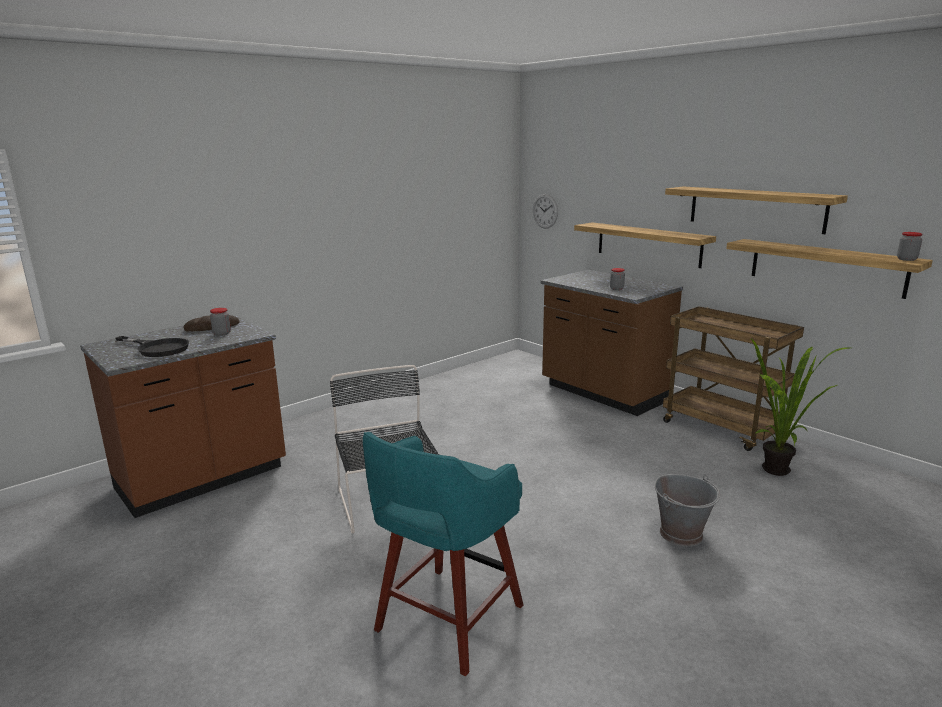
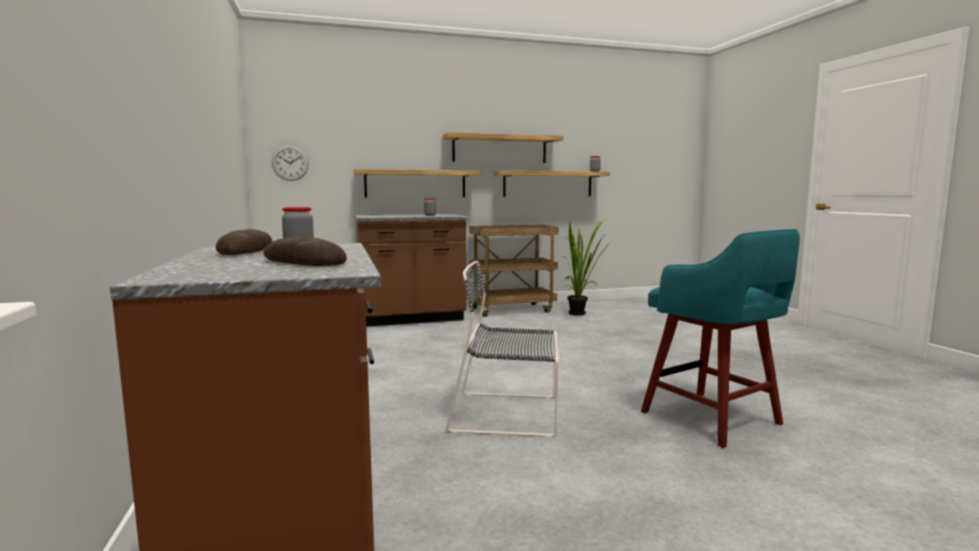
camera: 65 degrees left, 10 degrees down
black frying pan [116,336,189,357] -> bread [263,237,347,266]
grey bucket [655,474,720,546] -> none

